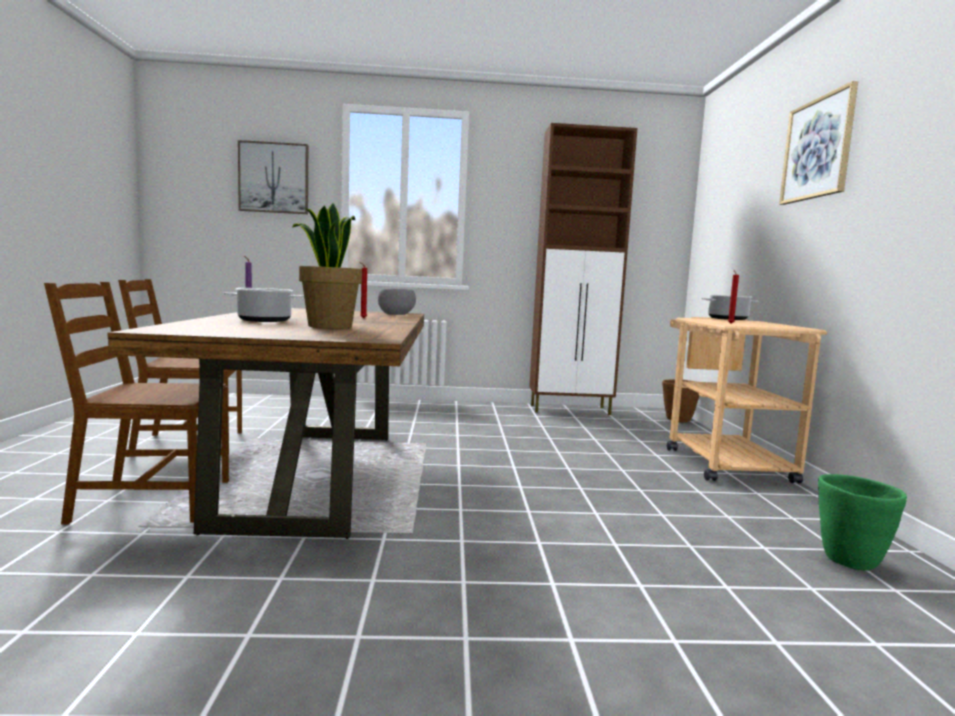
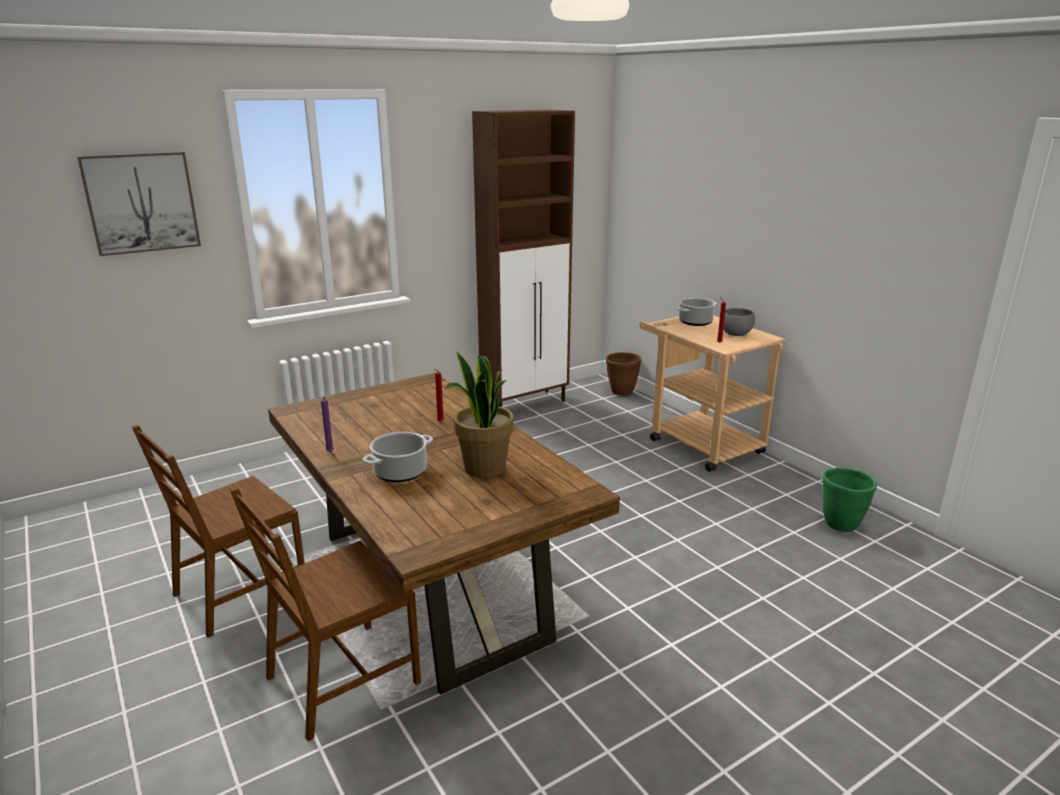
camera: 30 degrees left, 15 degrees up
grey bowl [378,289,416,315] -> grey bowl moved to [723,308,755,336]
picture [779,81,858,205] -> none

